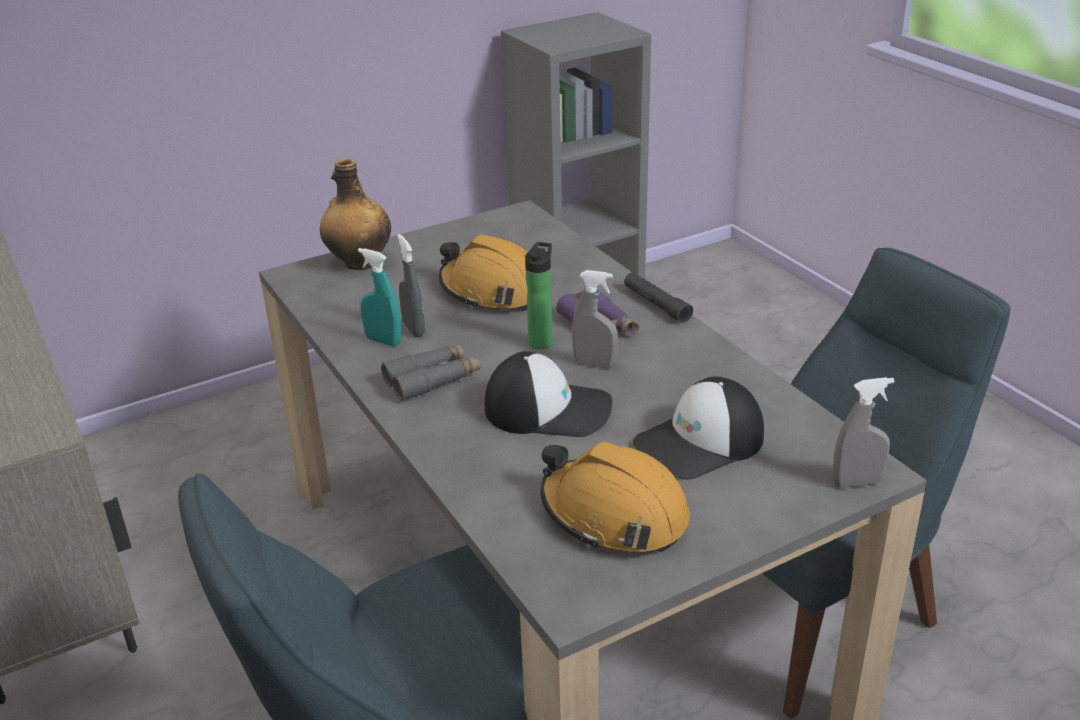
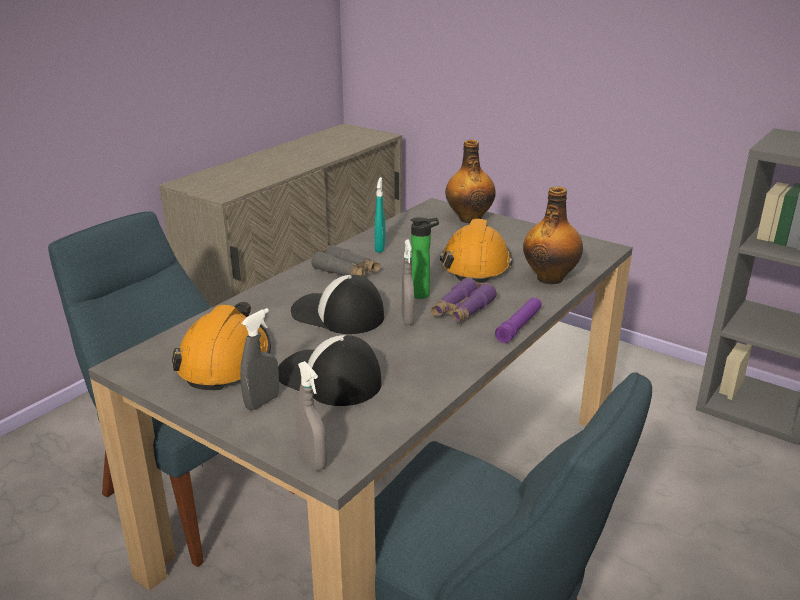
camera: 65 degrees right, 5 degrees down
grey spray bottle [397,234,425,337] -> grey spray bottle moved to [240,308,279,410]
cap [485,351,612,437] -> cap turned 135 degrees clockwise [291,275,384,334]
black flashlight [624,272,693,323] -> purple flashlight [495,297,542,343]
none -> bottle [523,186,583,284]

